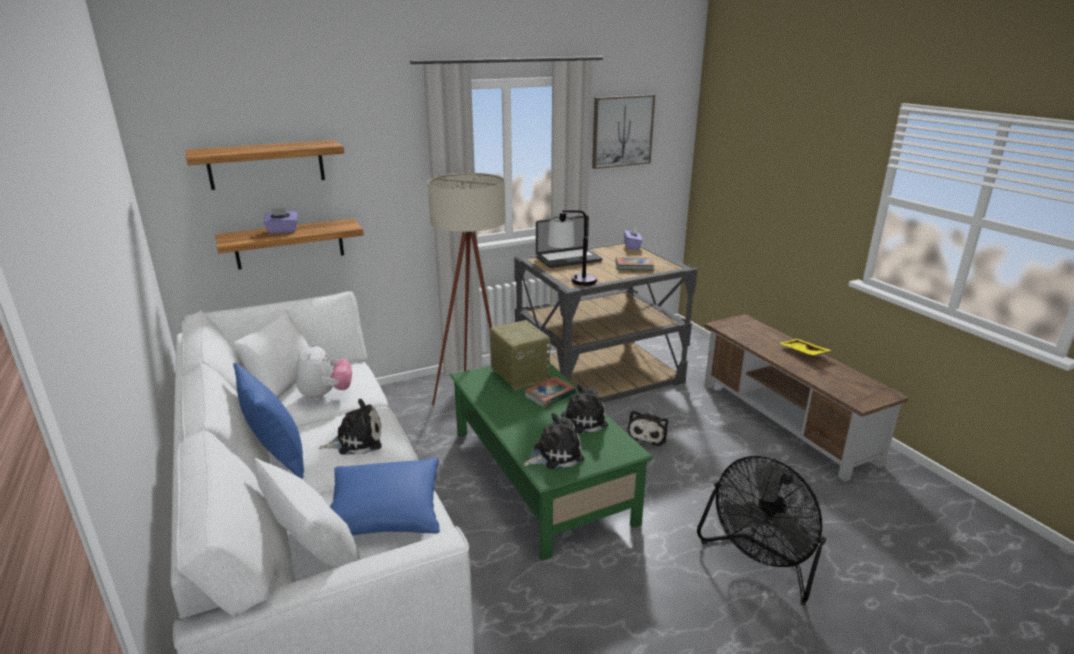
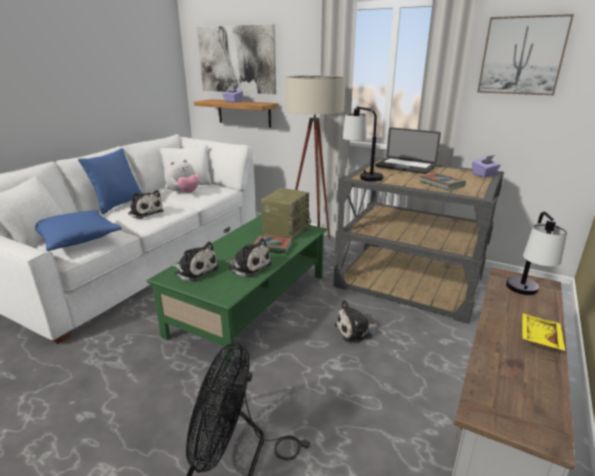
camera: 55 degrees right, 0 degrees up
shelf [186,140,344,190] -> picture [197,24,276,94]
none -> table lamp [506,212,567,295]

